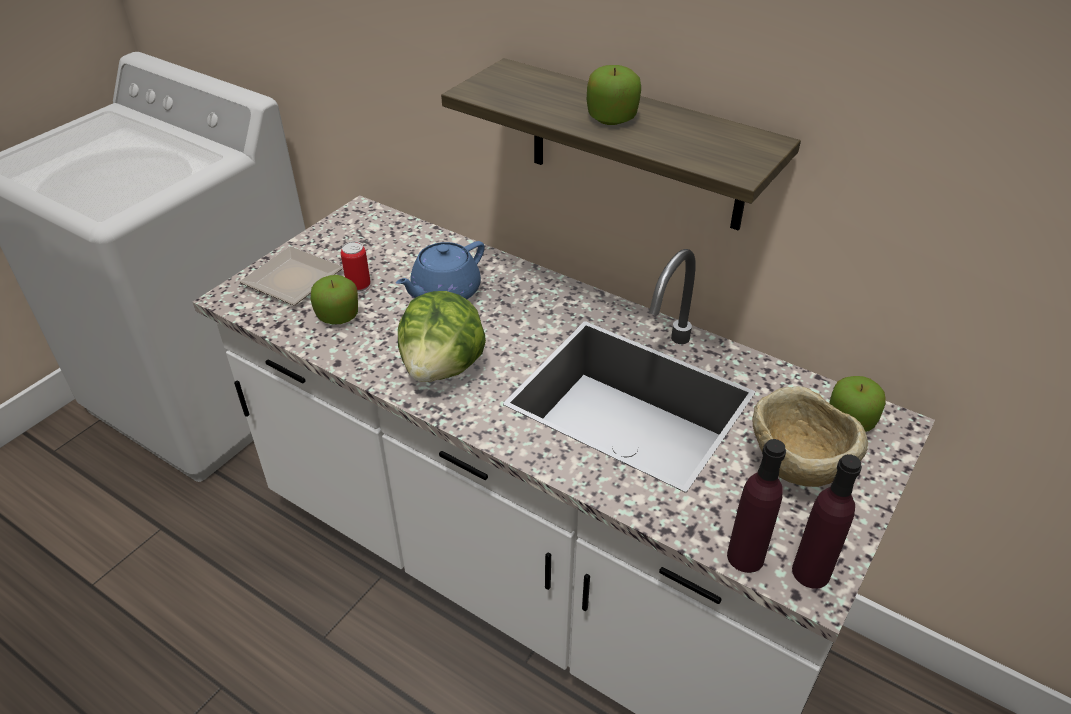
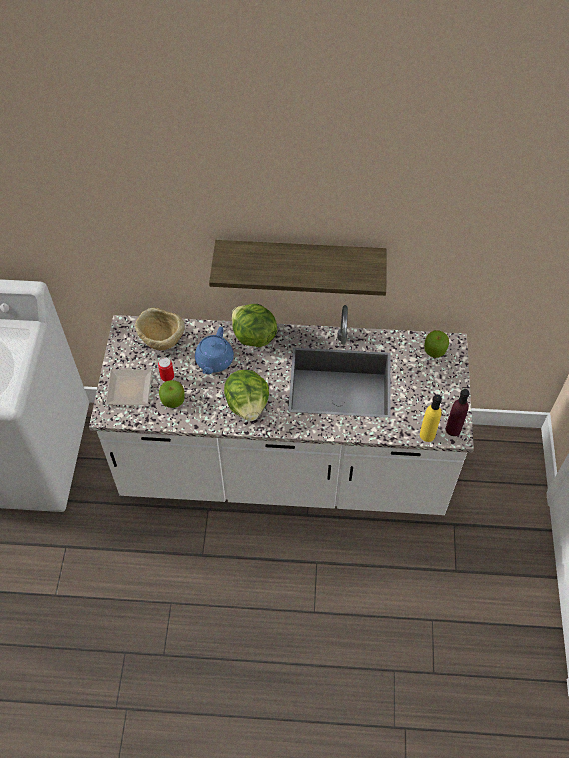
camera: 30 degrees left, 15 degrees up
apple [587,65,641,125] -> none
purple bottle [727,439,786,573] -> yellow bottle [420,395,442,442]
beige bowl [753,386,868,487] -> beige bowl moved to [135,307,185,350]
none -> lettuce [232,304,277,347]

